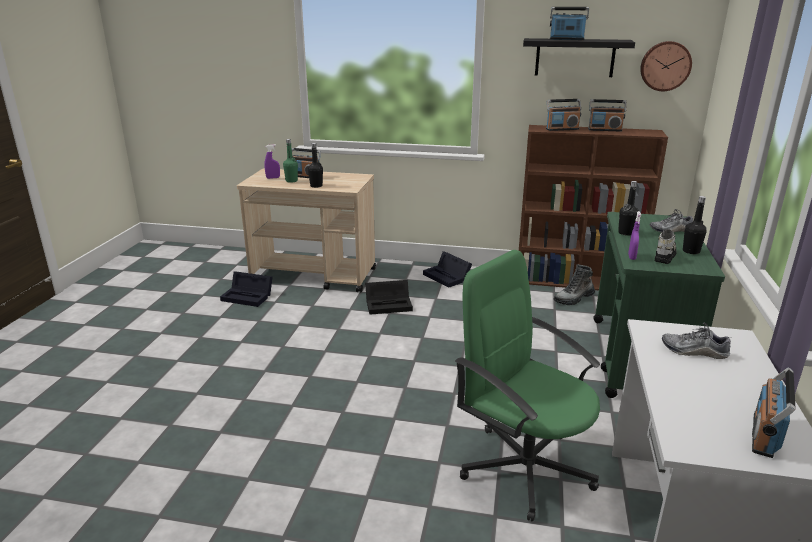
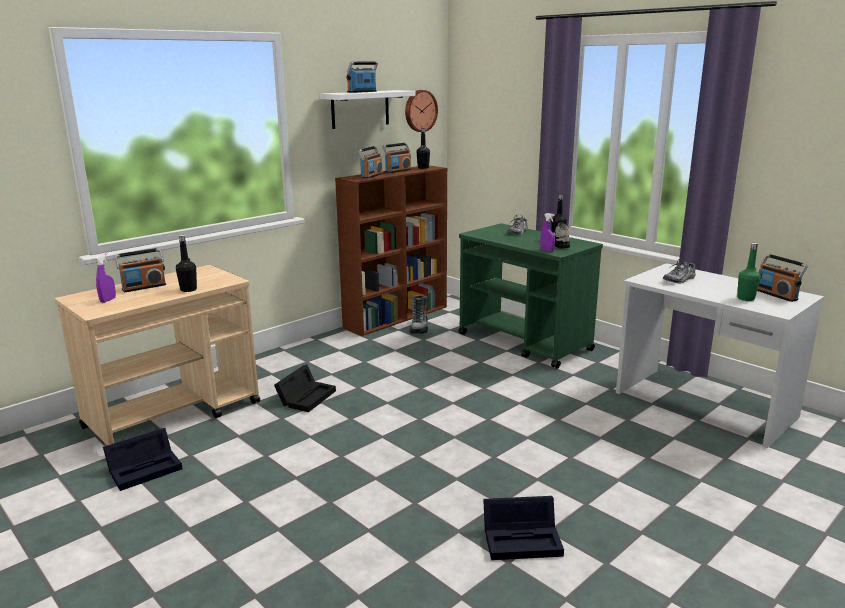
camera: 55 degrees left, 5 degrees down
green bottle [283,139,298,183] -> green bottle moved to [737,243,760,301]
black storage box [423,251,472,288] -> black storage box moved to [483,496,564,560]
green office chair [455,250,600,522] -> none
black shelf [523,38,635,77] -> white shelf [320,90,416,129]
black bottle [618,181,639,236] -> black bottle moved to [417,128,430,169]

